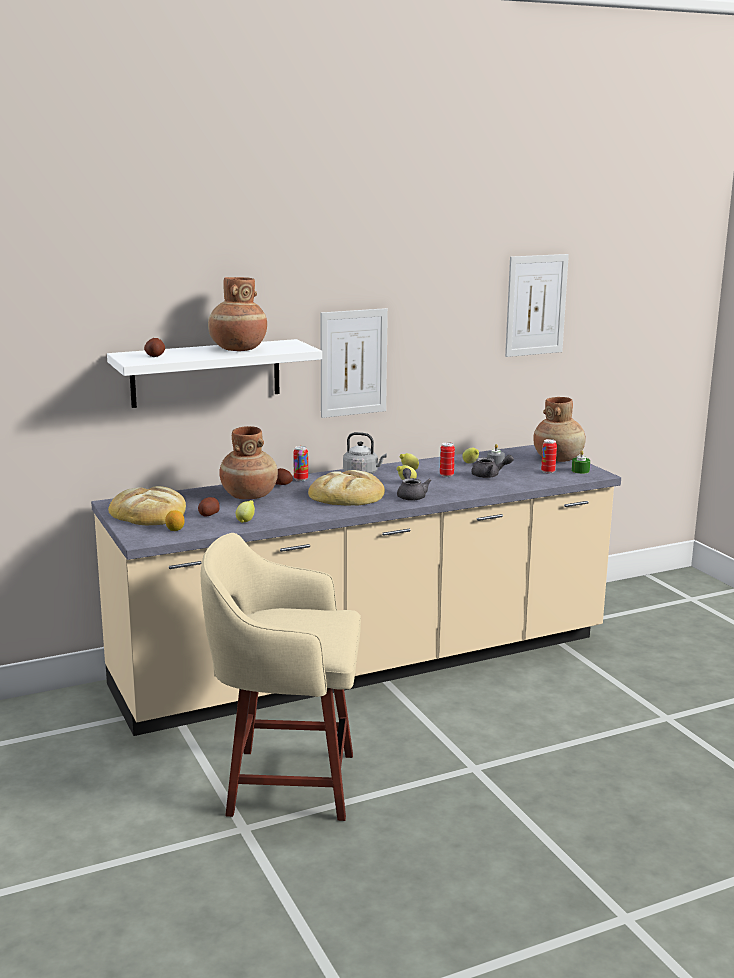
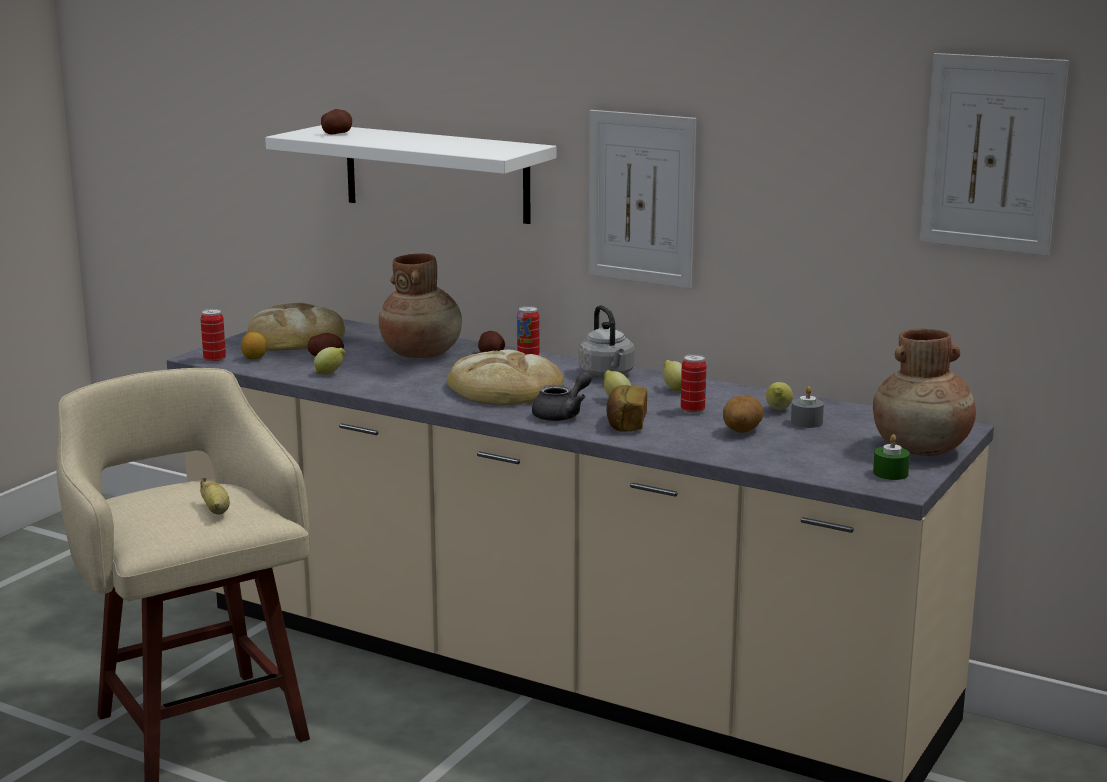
camera: 55 degrees right, 0 degrees up
brown vase [208,277,267,351] -> none
grey teapot [471,455,514,478] -> potato [723,396,764,433]
can [541,439,557,473] -> can moved to [201,309,226,363]
none -> banana [200,478,230,515]
none -> bread [606,385,647,432]

